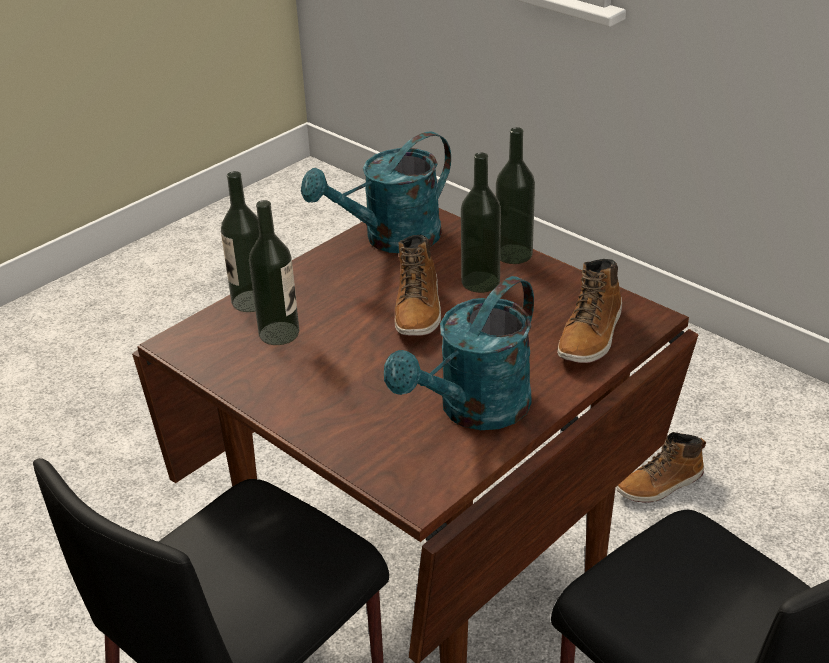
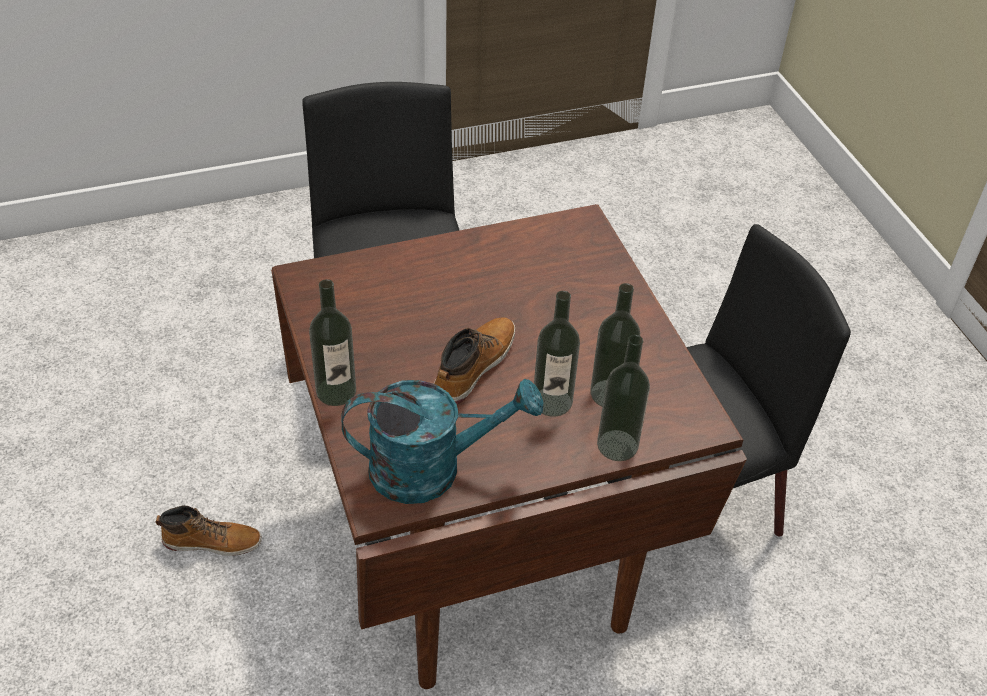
camera: 155 degrees left, 10 degrees up
turquoise watering can [384,276,534,430] -> none
bottle [461,152,501,293] -> bottle moved to [534,291,580,417]
boot [557,259,622,363] -> none

